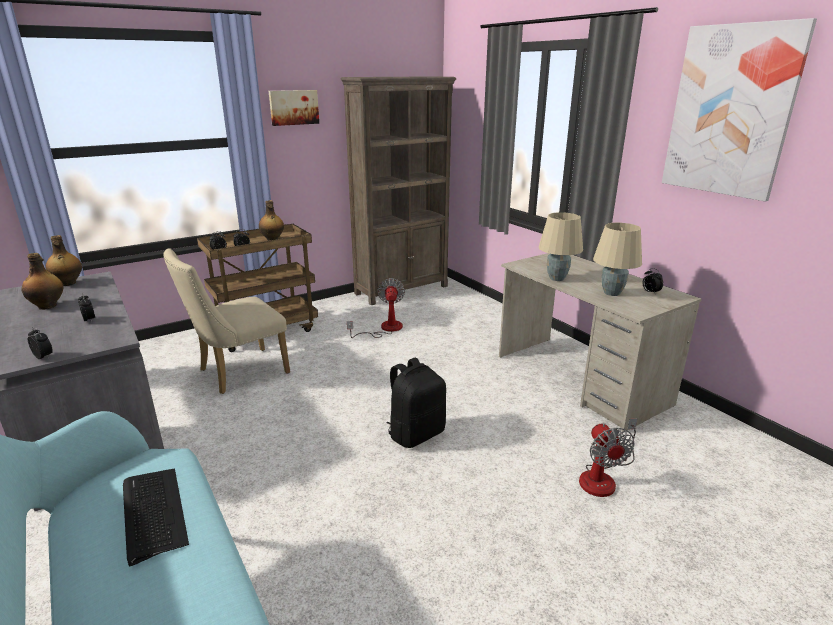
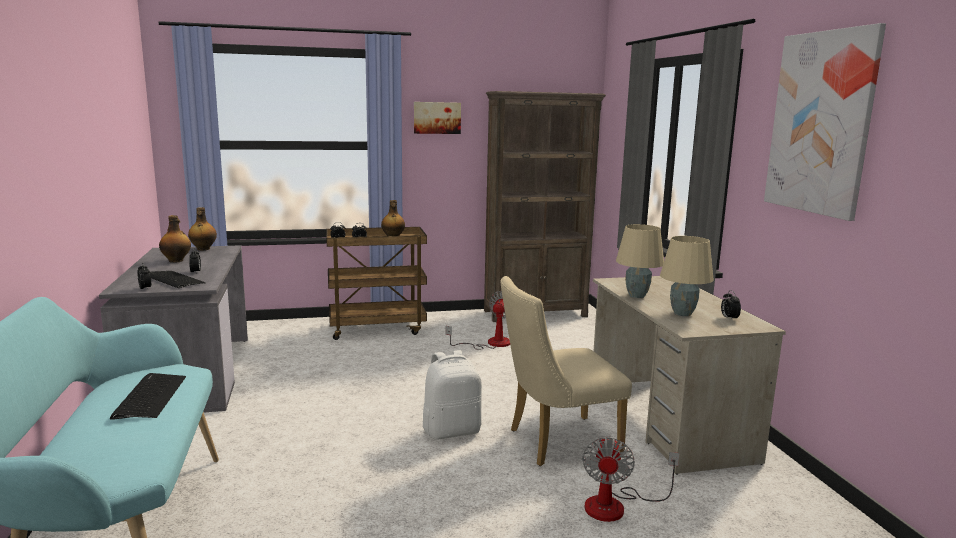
camera: 20 degrees right, 10 degrees down
beige chair [164,248,290,394] -> beige chair moved to [500,276,632,466]
black backpack [387,357,446,448] -> white backpack [423,350,482,440]
none -> keyboard [150,271,206,288]

